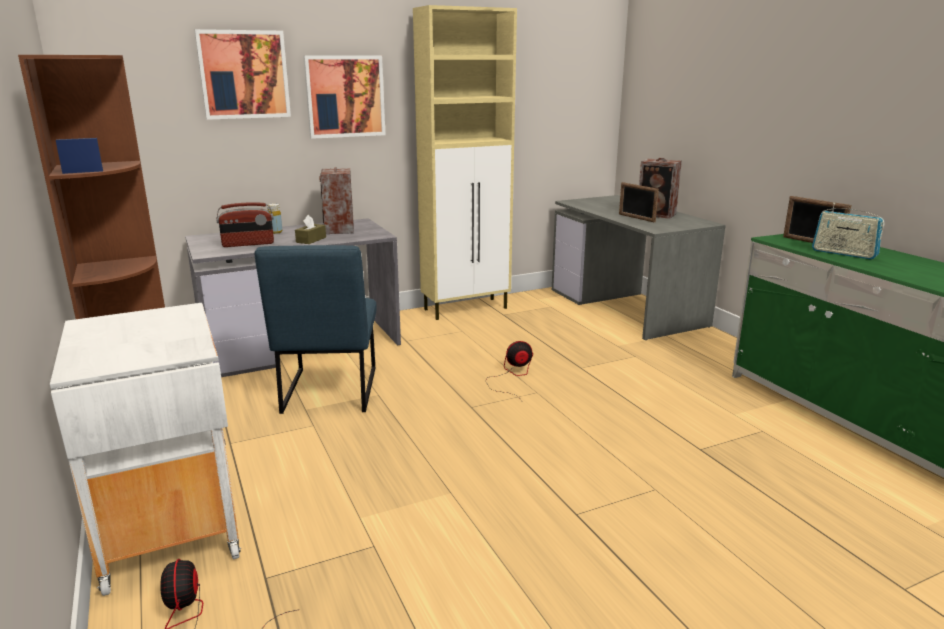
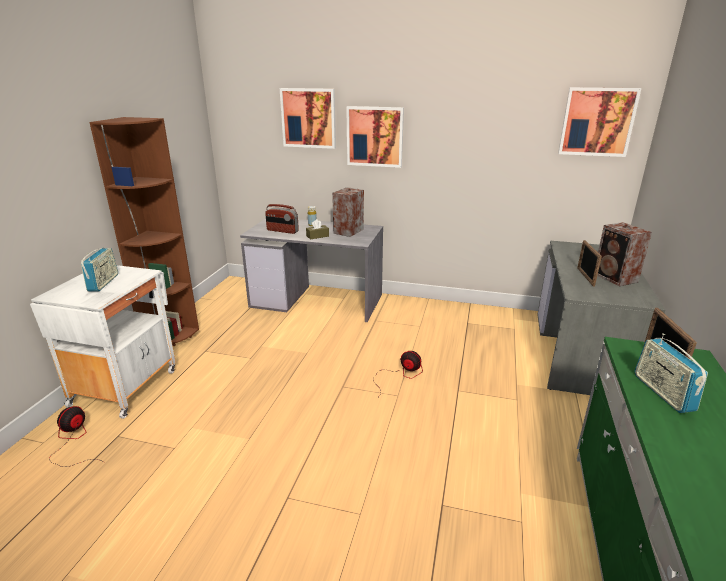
camera: 40 degrees right, 5 degrees up
blue chair [255,245,377,414] -> none
beige cabinet [413,5,517,320] -> none
none -> radio [81,248,118,292]
none -> picture [558,87,642,157]

